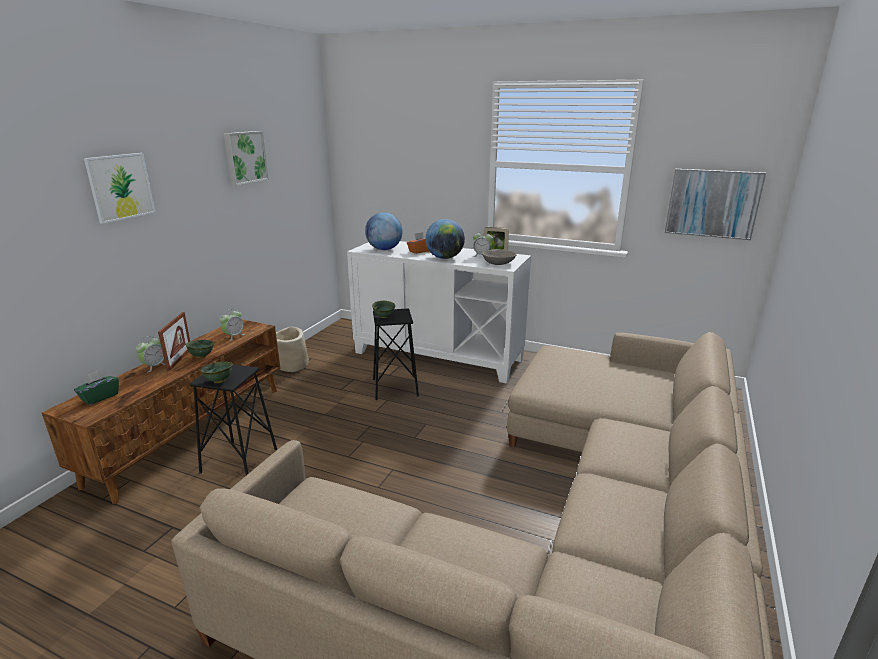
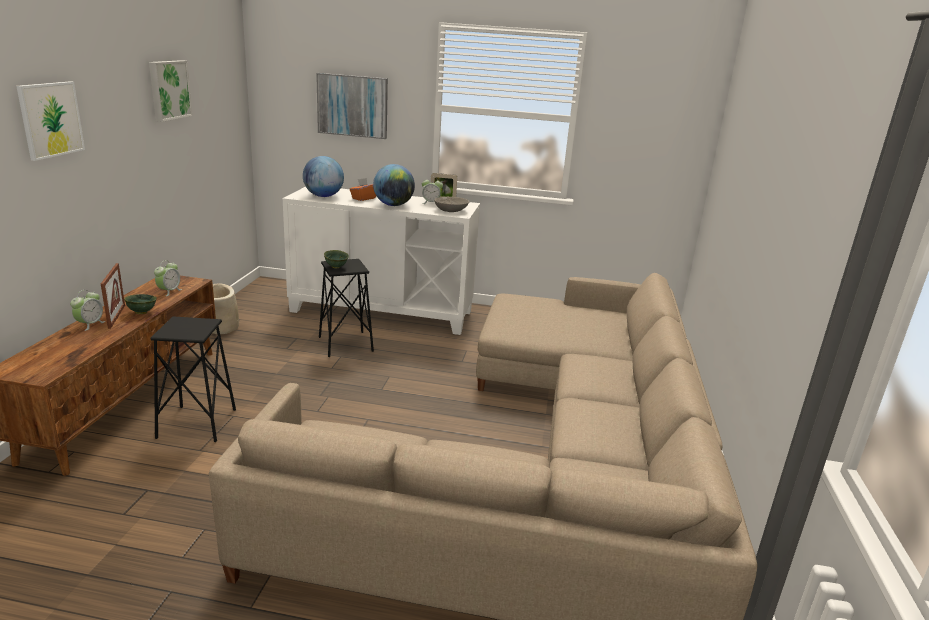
camera: 15 degrees left, 0 degrees up
green tissue box [74,370,119,405] -> none
green bowl [201,362,232,383] -> none
picture [665,169,766,240] -> picture moved to [316,73,388,139]

